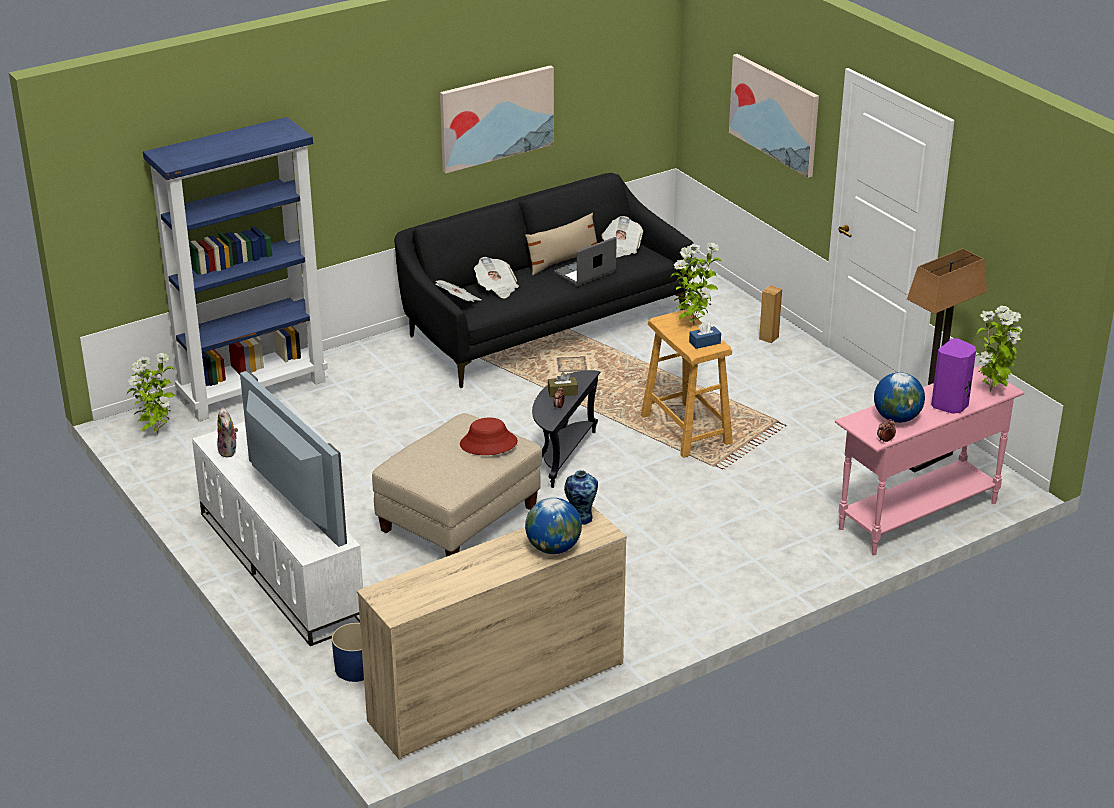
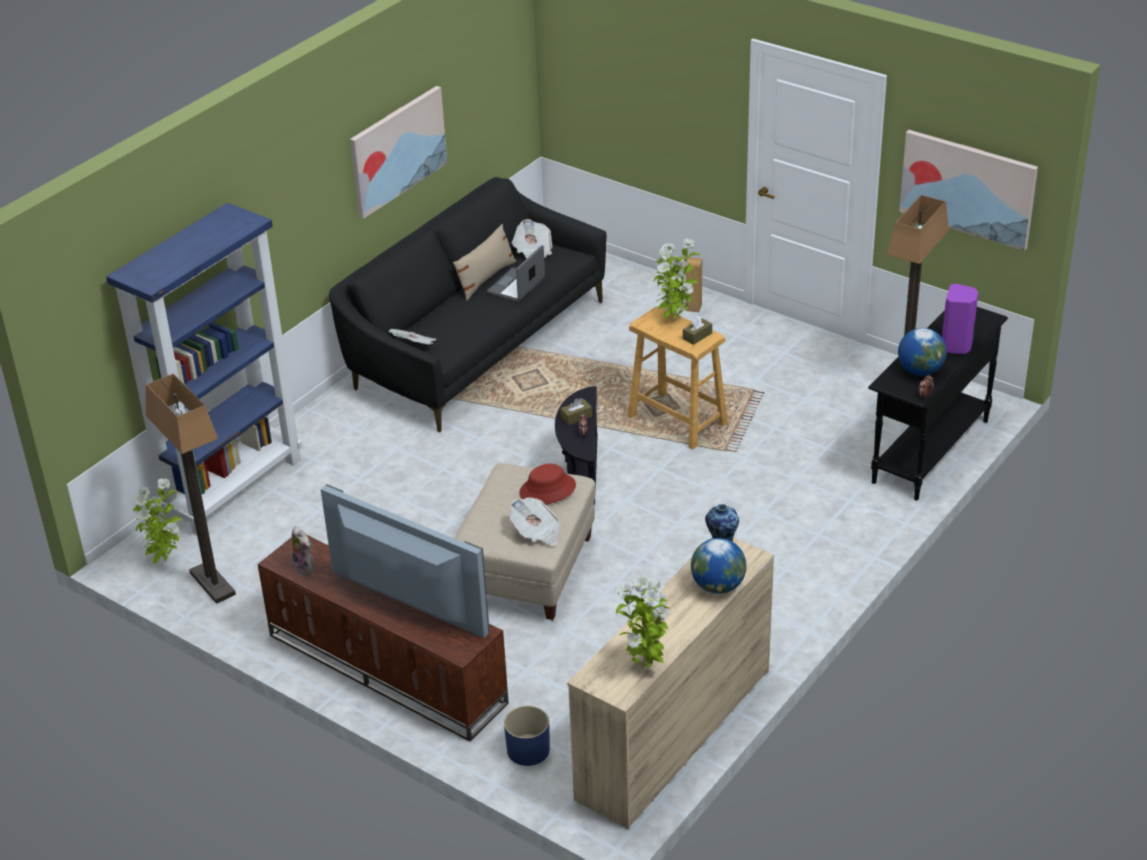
camera: 20 degrees left, 5 degrees up
white tv stand [192,422,363,646] -> brown tv stand [258,535,509,742]
newspaper [474,257,519,298] -> newspaper moved to [510,497,562,546]
blue tissue box [689,321,721,349] -> brown tissue box [683,316,712,345]
picture [729,54,819,178] -> picture moved to [899,130,1038,251]
pink console table [835,365,1024,555] -> black console table [868,307,1008,500]
potted plant [976,306,1023,392] -> potted plant moved to [615,576,669,669]
none -> floor lamp [146,373,236,604]

